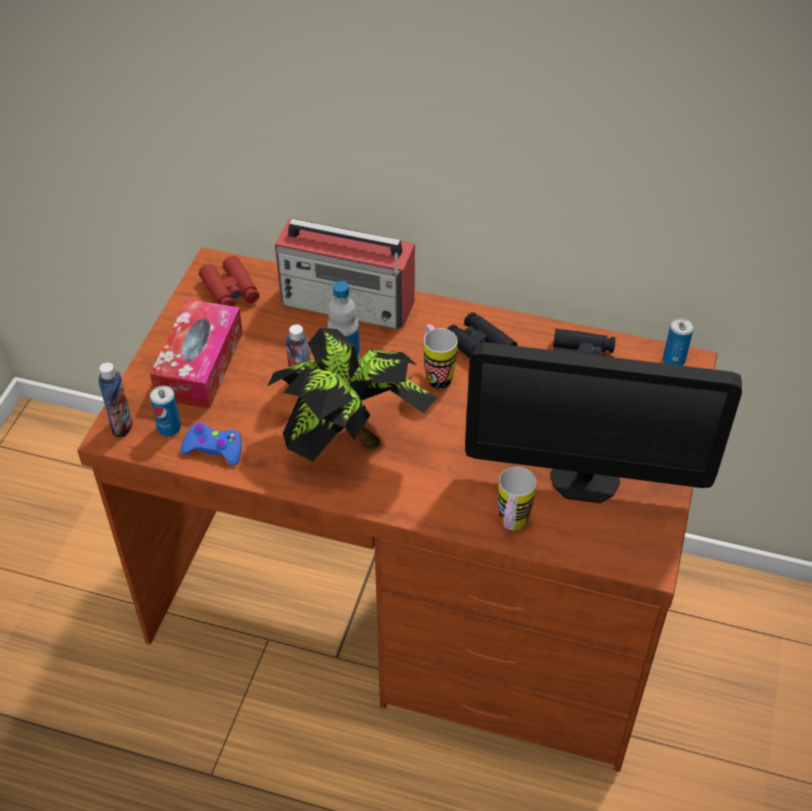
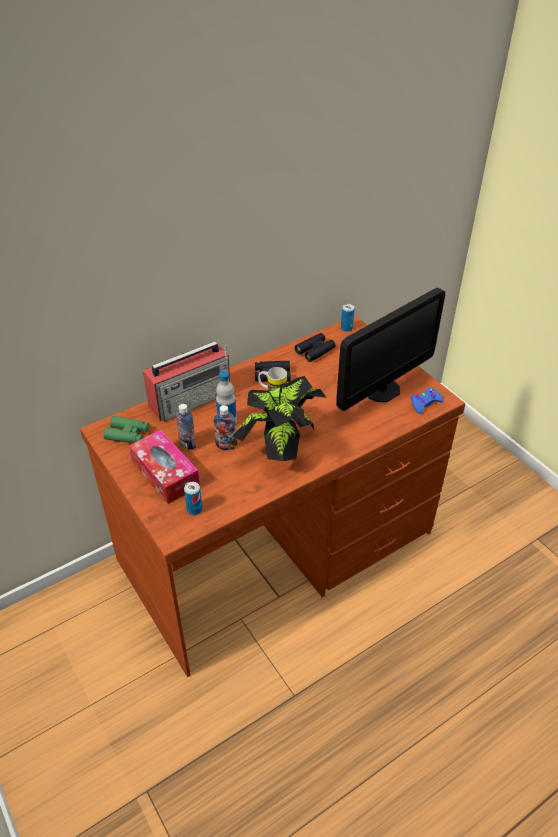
camera: 50 degrees left, 5 degrees down
bottle [98,362,132,437] -> bottle moved to [176,404,196,450]
blue game controller [180,422,241,466] -> blue game controller moved to [411,387,444,414]
red binoculars [199,256,259,307] -> green binoculars [103,416,149,443]
mug [498,467,536,530] -> none

